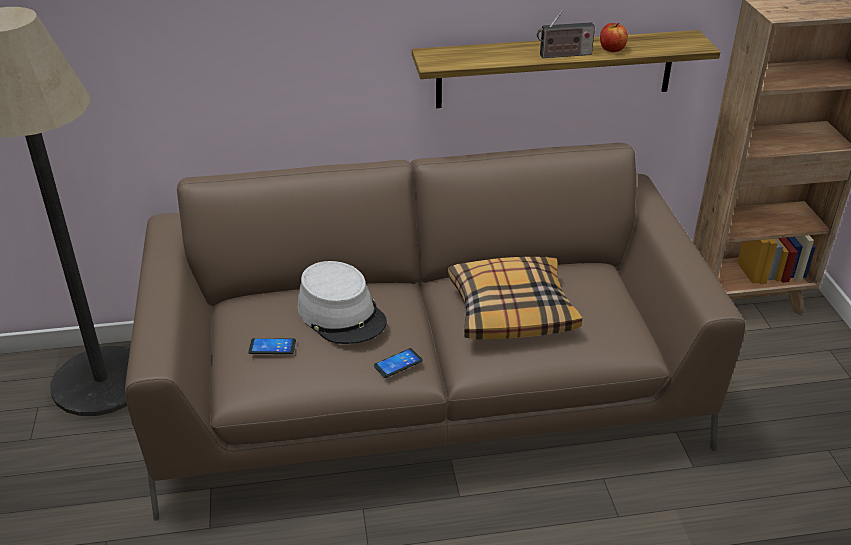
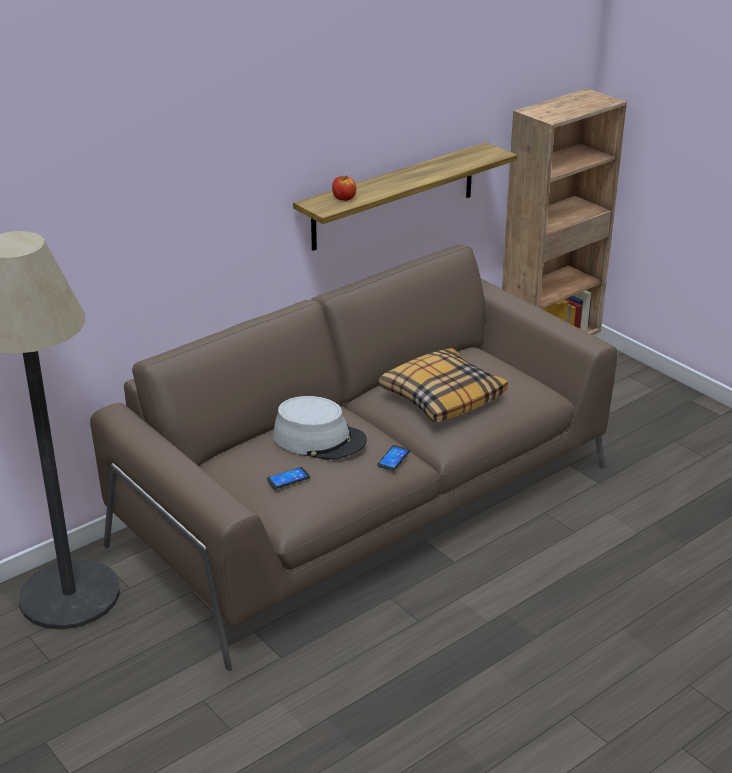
camera: 30 degrees left, 5 degrees down
radio [537,10,595,58] -> none
apple [600,23,628,52] -> apple moved to [332,175,356,201]

